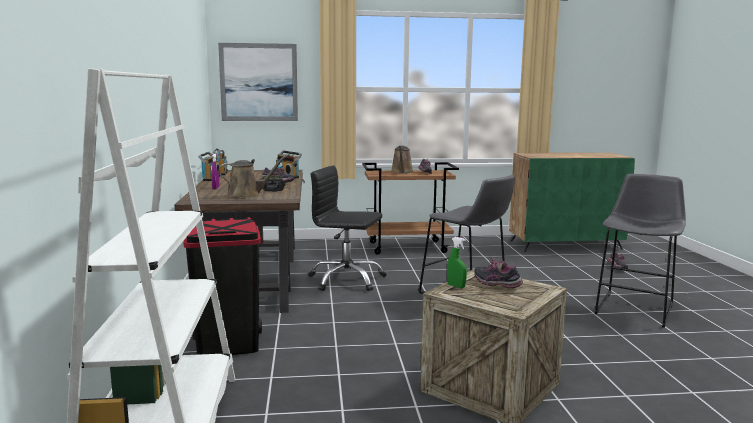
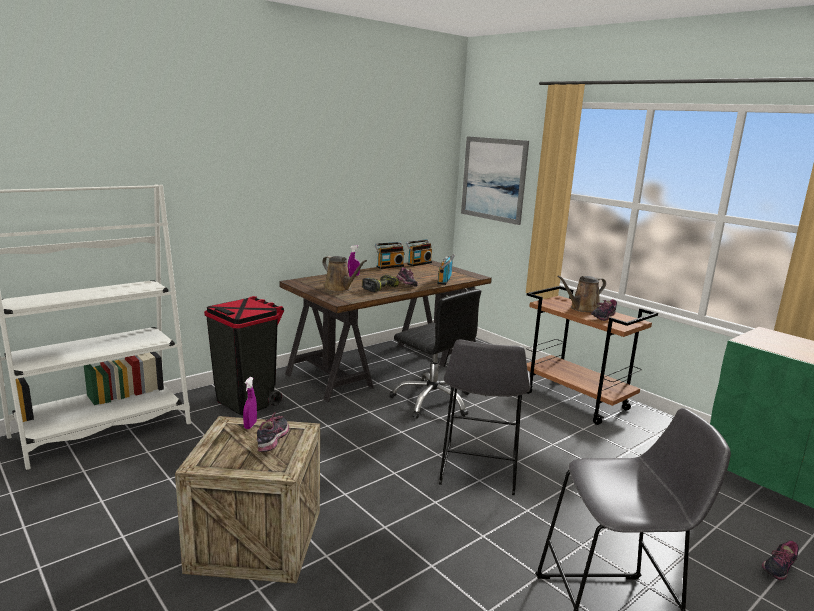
camera: 55 degrees right, 5 degrees up
black office chair [308,165,386,291] -> black office chair turned 150 degrees clockwise [389,289,481,419]
green spray bottle [447,237,467,288] -> purple spray bottle [243,377,257,429]

